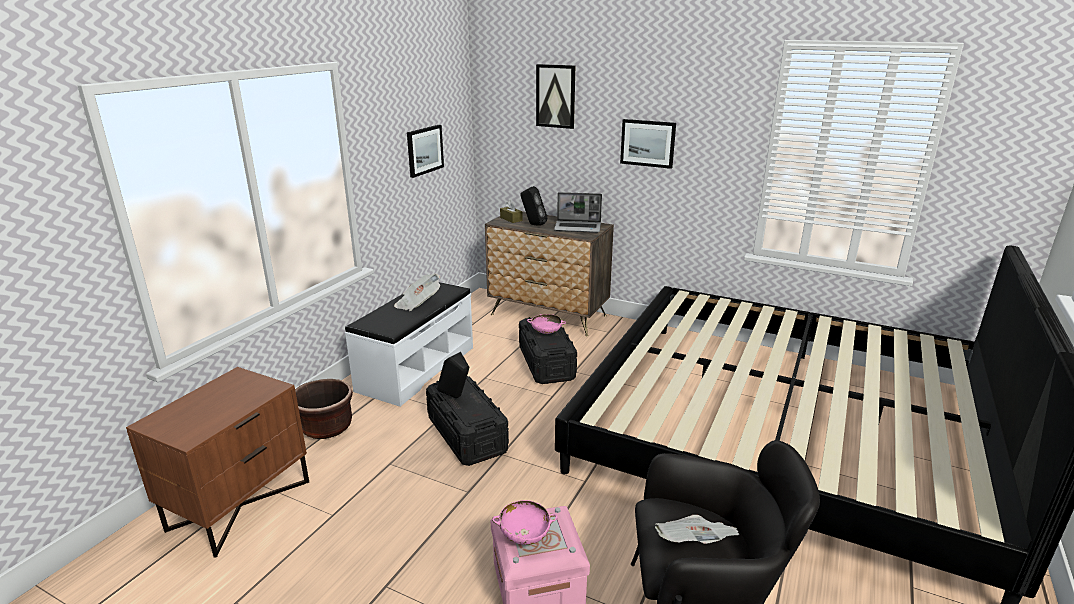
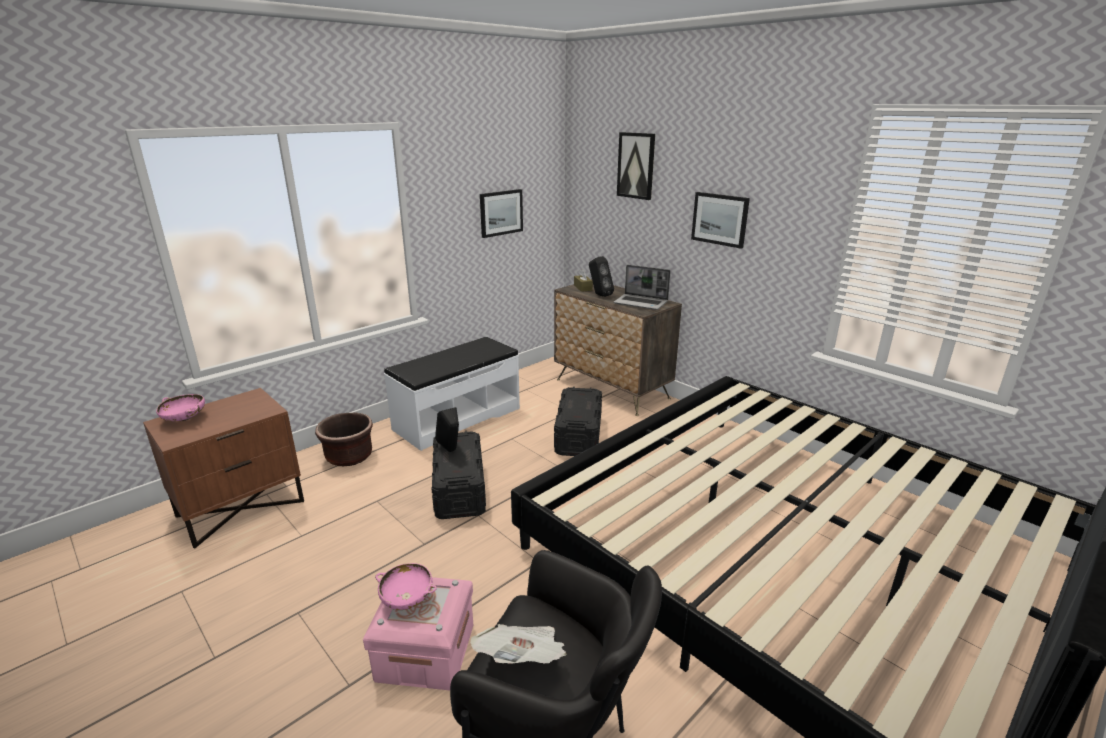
camera: 20 degrees right, 0 degrees up
newspaper [394,274,440,311] -> none
pink bowl [527,314,566,334] -> pink bowl moved to [156,394,205,421]

